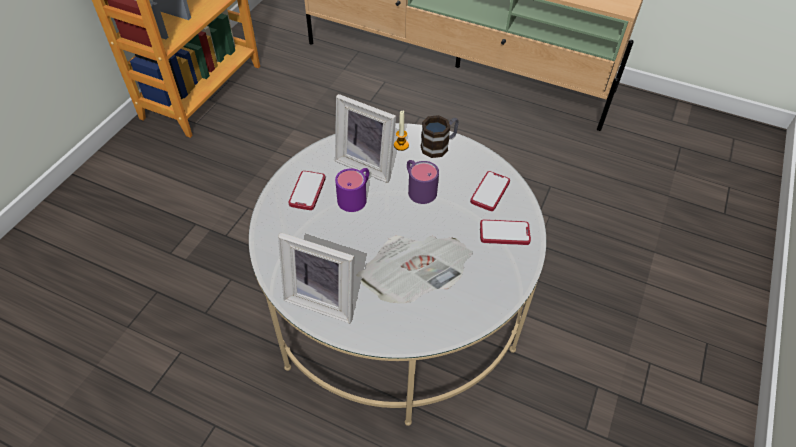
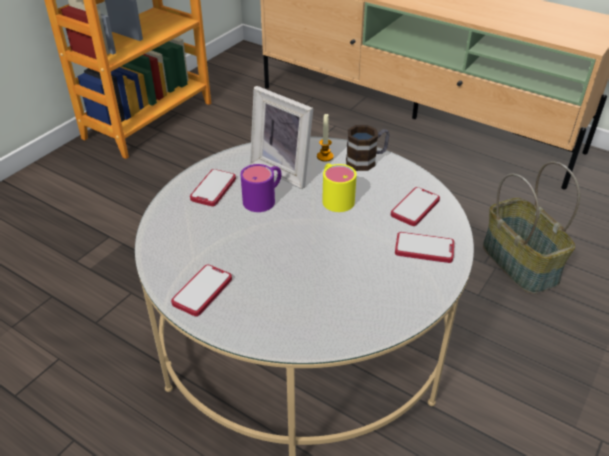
camera: 10 degrees right, 10 degrees down
picture frame [278,232,354,323] -> phone [171,264,232,316]
newspaper [356,235,473,303] -> none
purple mug [407,160,439,204] -> yellow mug [322,163,357,212]
none -> basket [483,161,580,294]

